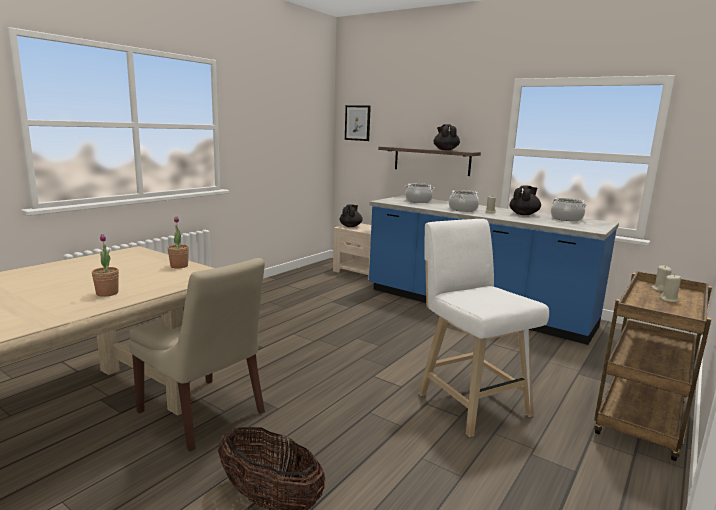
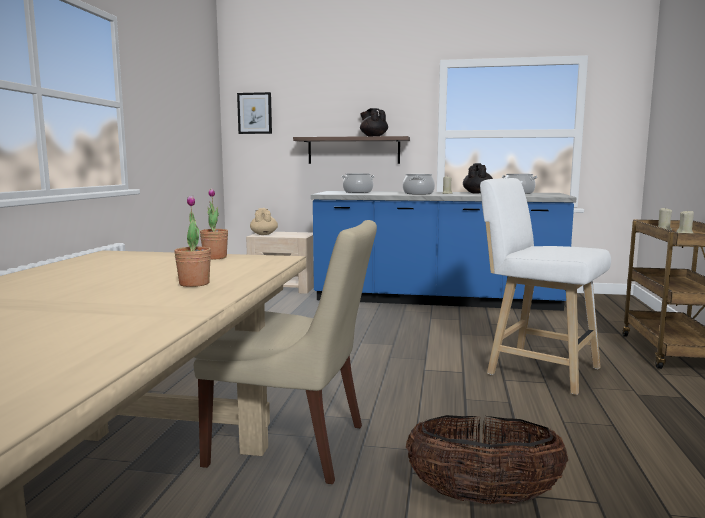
camera: 25 degrees left, 5 degrees down
black teapot [340,204,363,227] -> beige teapot [250,208,278,235]

